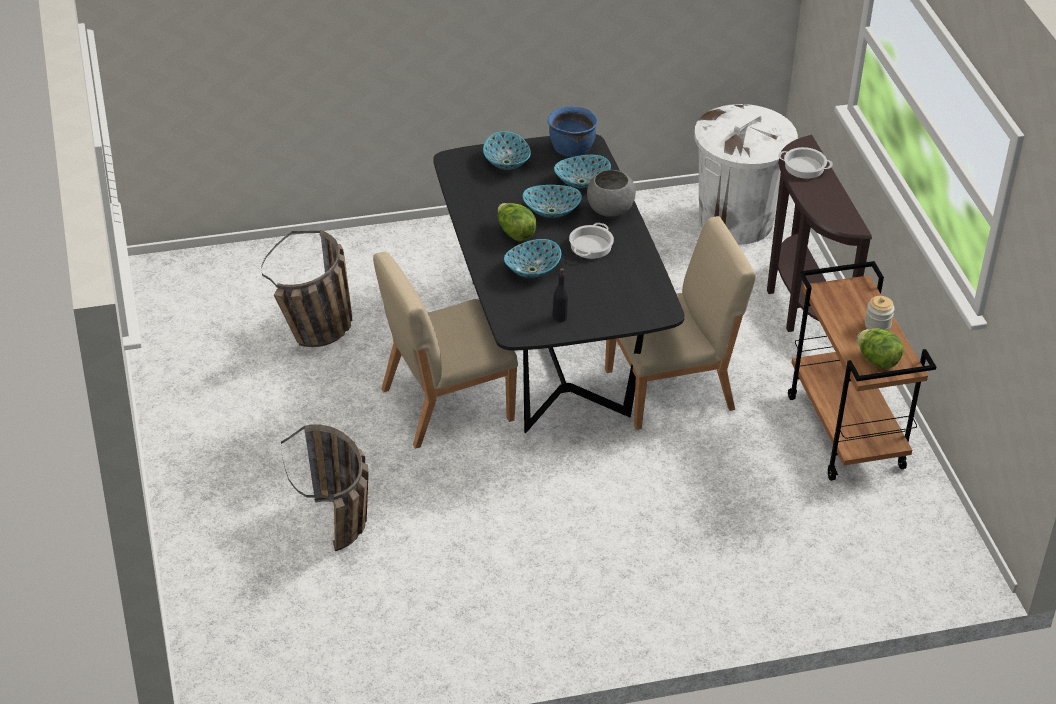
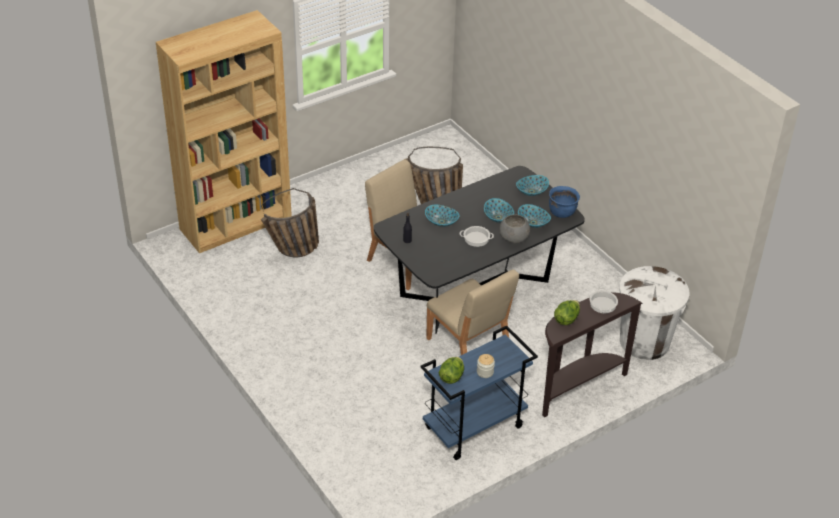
camera: 70 degrees right, 0 degrees up
lettuce [498,203,536,241] -> lettuce moved to [554,300,580,325]
brown cart [788,261,936,481] -> blue cart [421,325,538,460]
none -> brown bookcase [156,10,292,253]

